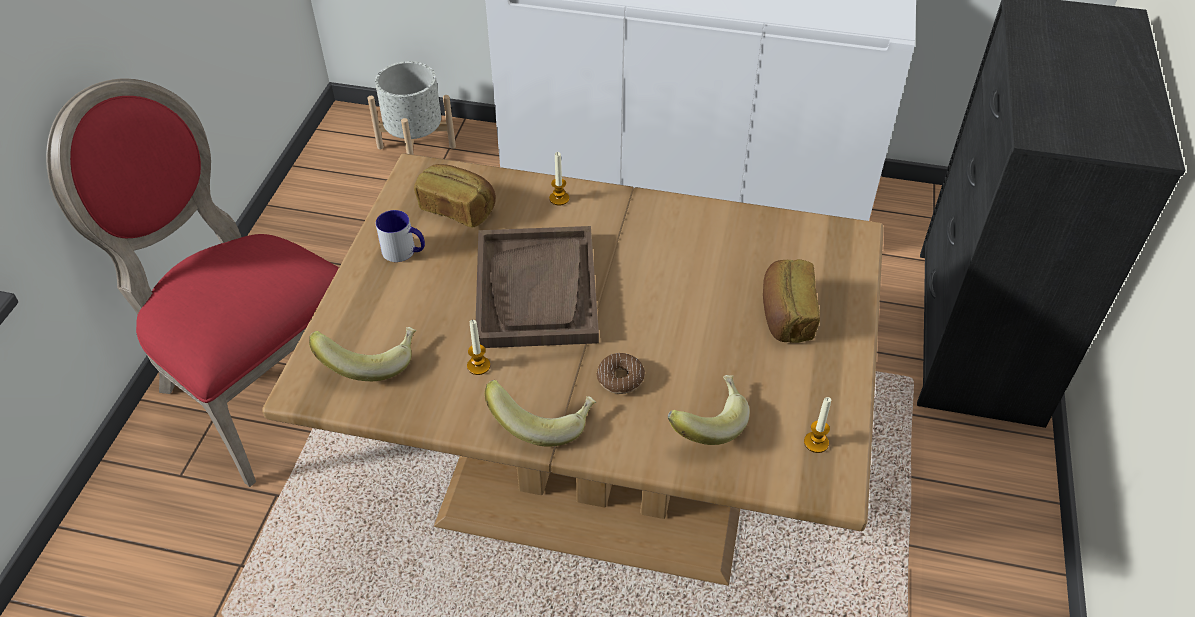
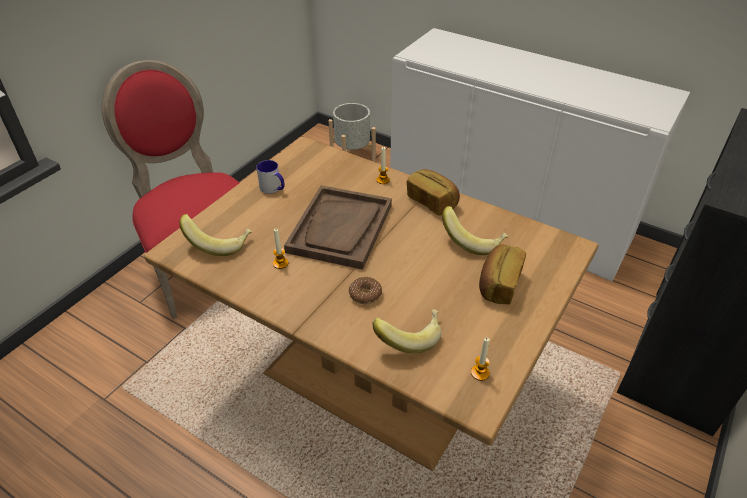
camera: 20 degrees right, 5 degrees down
bread [414,164,496,227] -> bread moved to [407,169,460,216]
banana [485,380,596,447] -> banana moved to [442,206,508,255]

